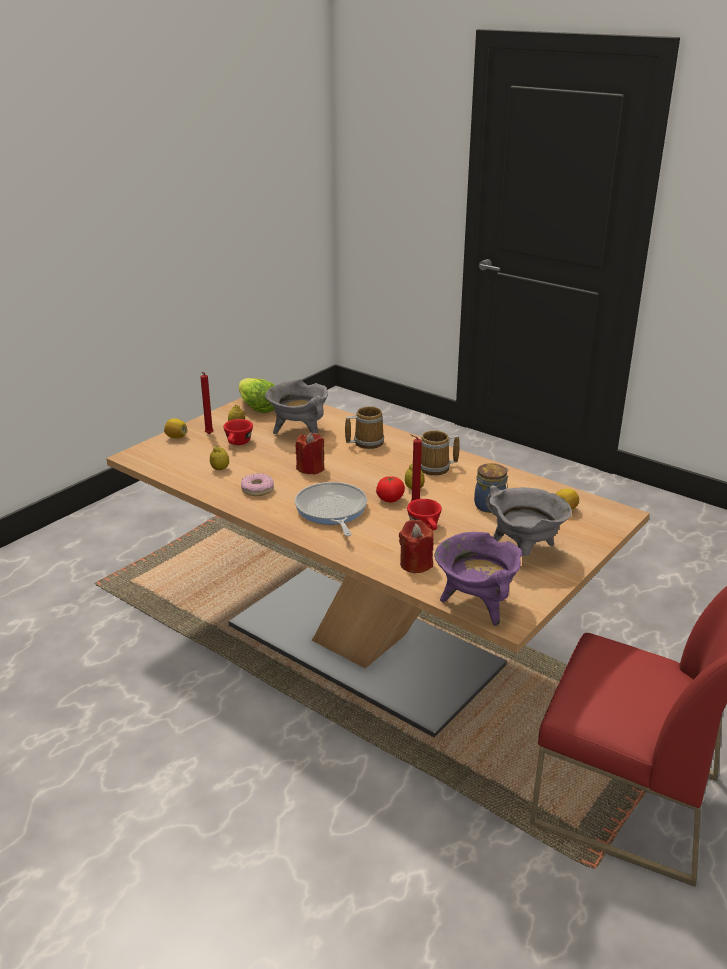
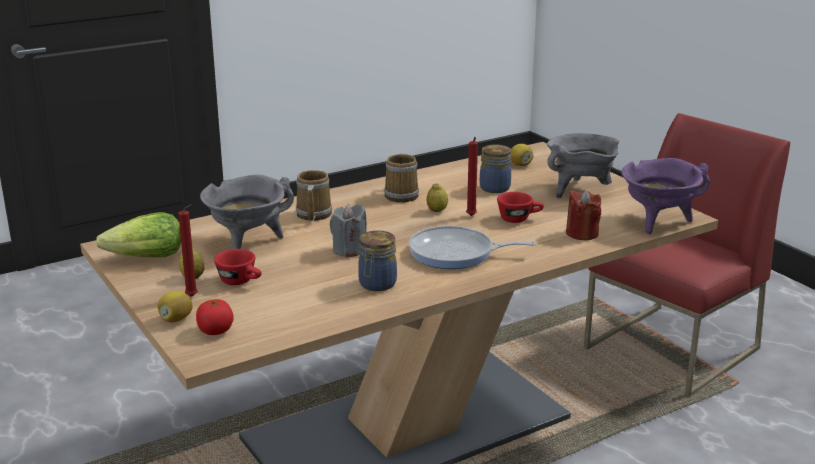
camera: 70 degrees left, 5 degrees down
lemon [210,446,229,470] -> none
donut [241,473,274,496] -> jar [358,230,397,291]
red candle [296,432,324,475] -> grey candle [330,204,367,258]
tomato [376,476,405,502] -> tomato moved to [196,299,233,335]

